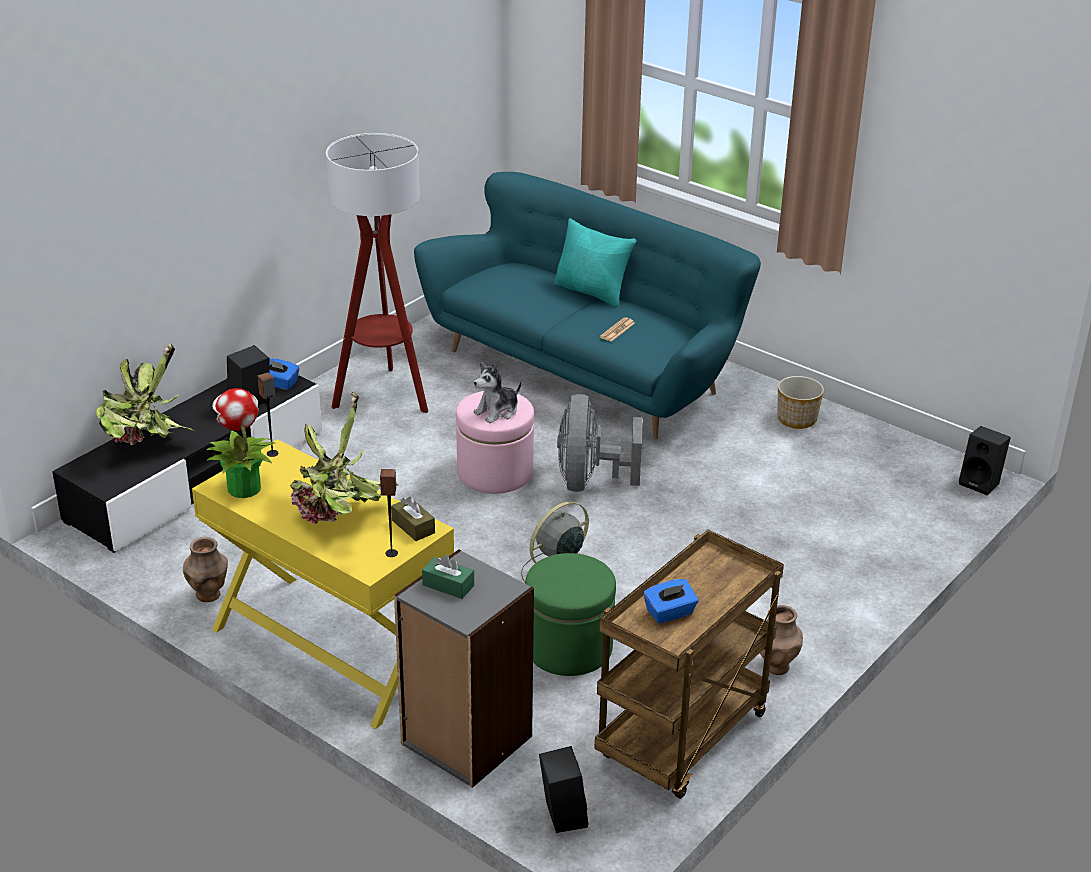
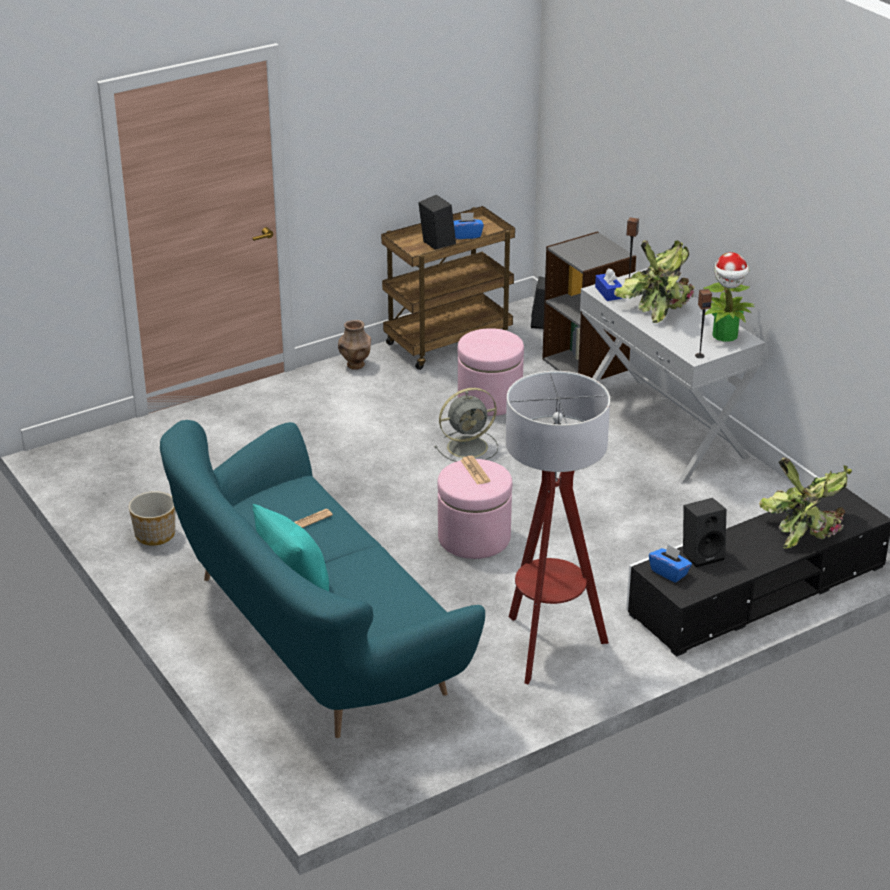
camera: 160 degrees left, 0 degrees up
brown vase [183,537,228,602] -> none
yellow console table [192,439,454,729] -> white console table [580,268,765,483]
brown tissue box [391,496,435,541] -> blue tissue box [595,268,622,301]
green tissue box [422,555,474,599] -> none
plush toy [473,362,521,423] -> newspaper [460,456,491,485]
green ottoman [525,553,616,676] -> pink ottoman [458,328,524,416]
grey fan [557,394,643,492] -> none
black speaker [959,426,1011,496] -> black speaker moved to [418,195,456,250]

